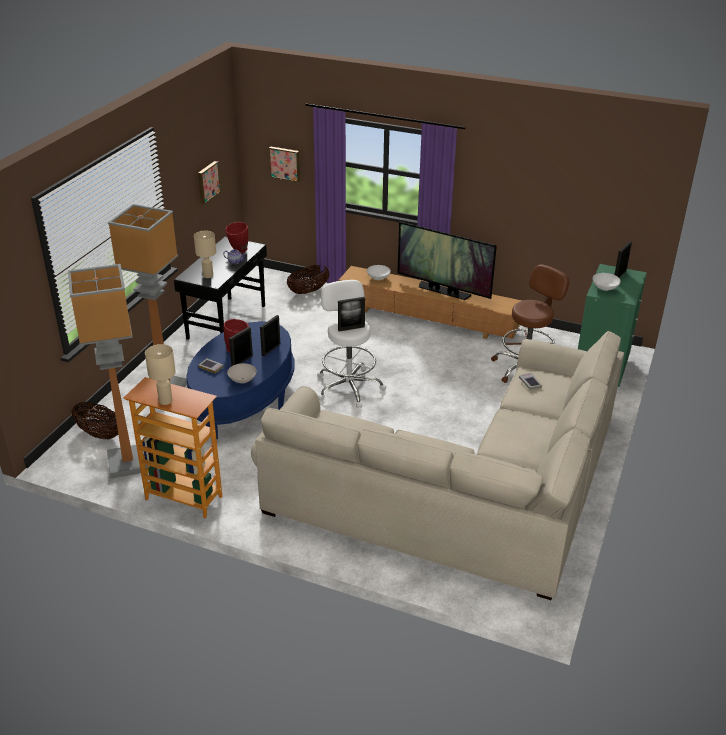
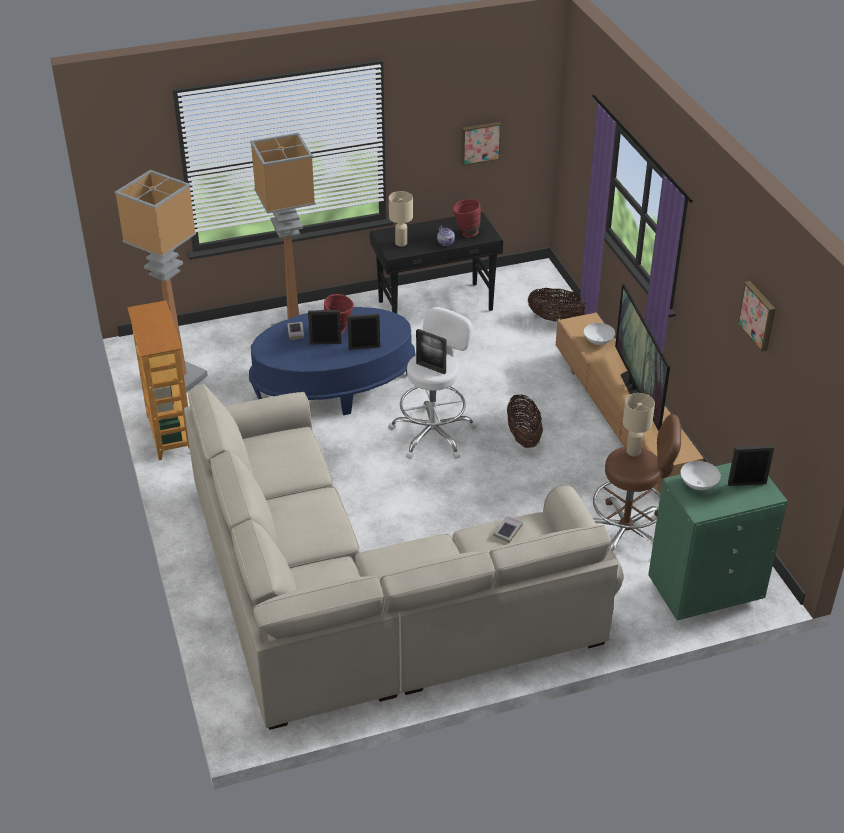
camera: 50 degrees right, 5 degrees up
basket [71,402,118,439] -> basket moved to [507,394,543,448]
beige table lamp [145,344,176,405] -> beige table lamp moved to [623,393,655,456]
white bowl [227,363,257,383] -> none
picture [269,146,300,182] -> picture moved to [737,281,775,352]

